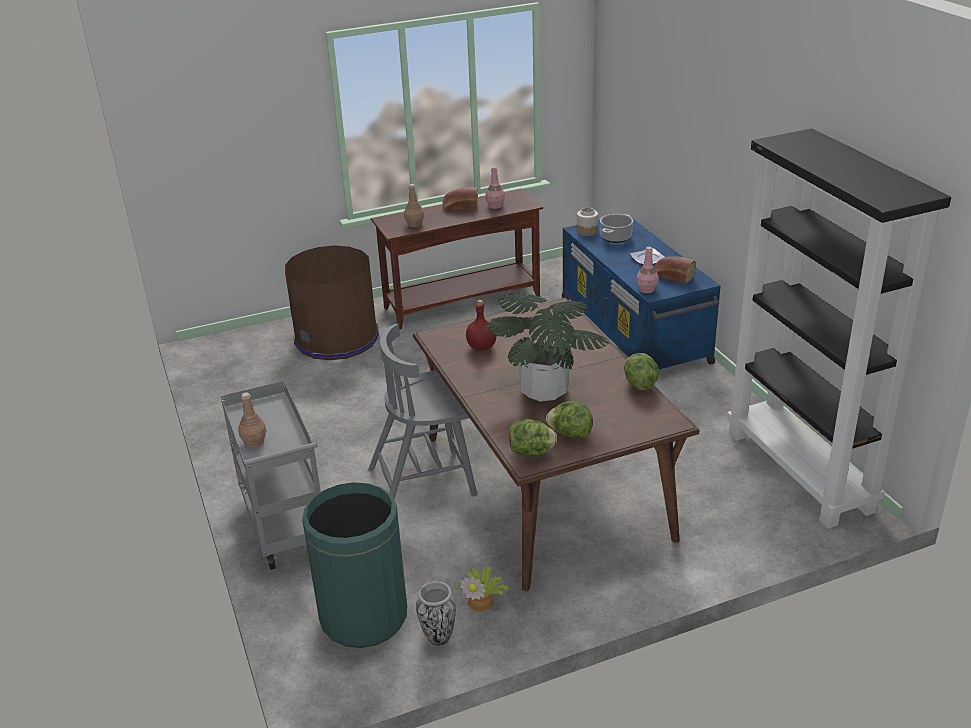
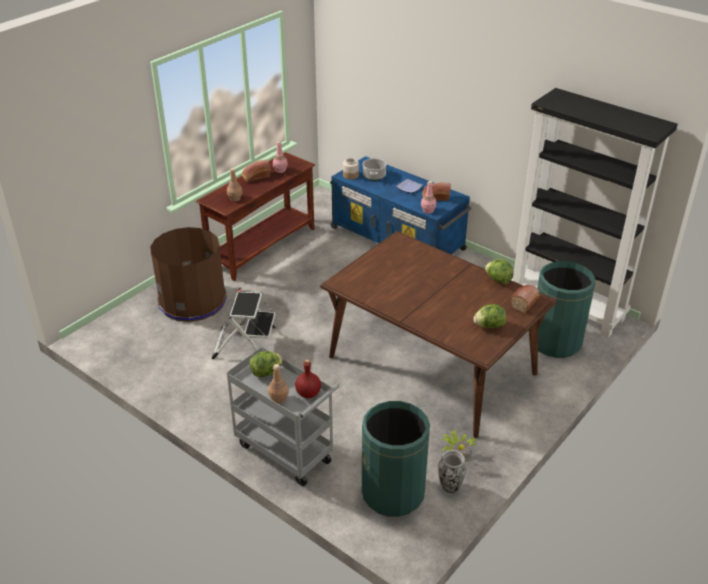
camera: 30 degrees left, 5 degrees up
grey chair [368,324,477,499] -> none
red bottle [466,300,497,351] -> red bottle moved to [295,359,321,398]
potted plant [485,294,609,402] -> none
lettuce [509,419,557,455] -> lettuce moved to [249,351,283,377]
none -> step ladder [211,287,276,359]
none -> bread [511,285,539,313]
none -> green trash can [537,261,595,358]

